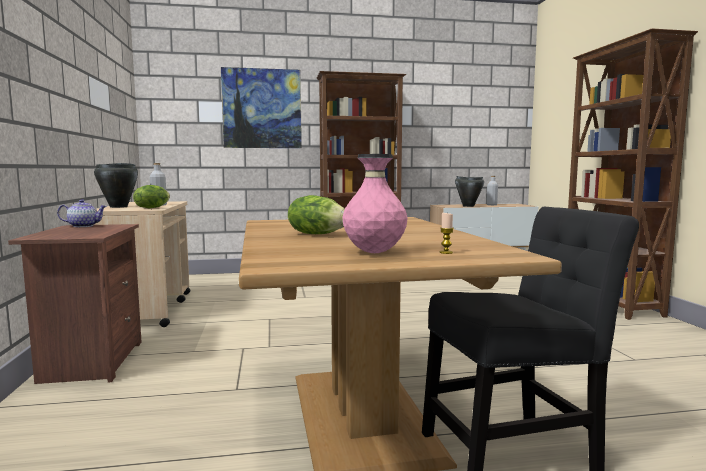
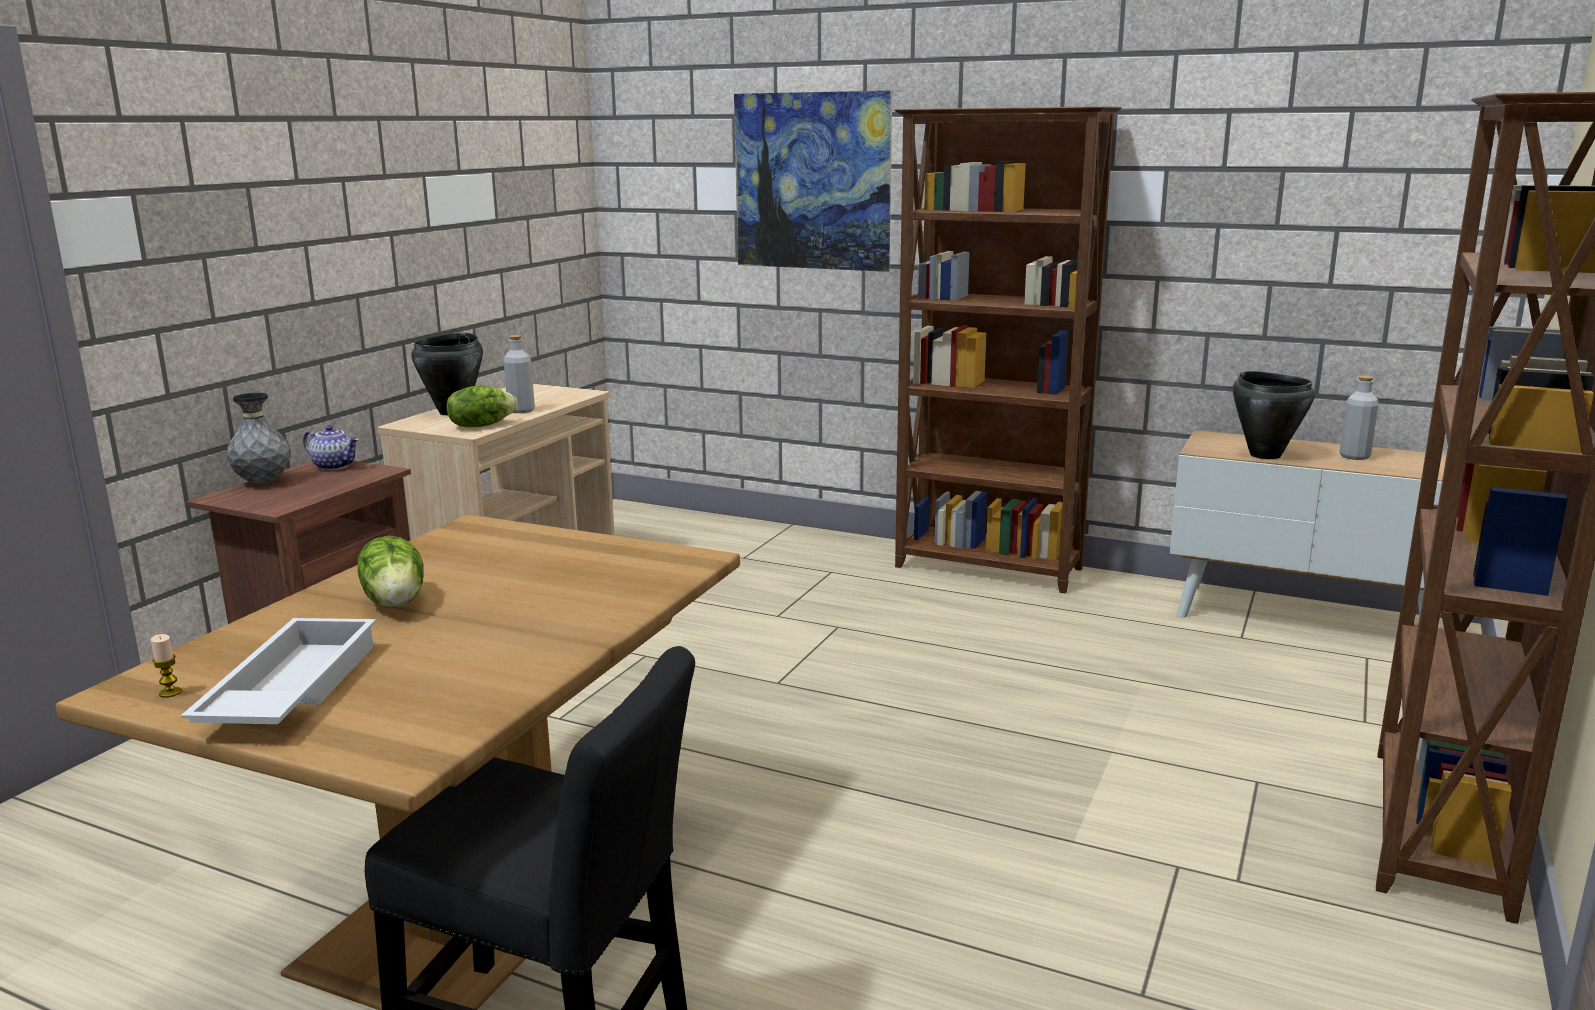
camera: 35 degrees right, 10 degrees up
pink vase [342,154,408,253] -> white tray [181,618,376,724]
candle [440,212,454,254] -> candle moved to [151,634,182,698]
none -> grey vase [226,393,291,484]

